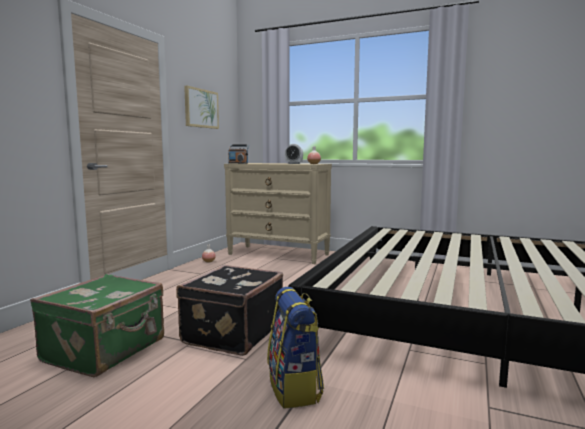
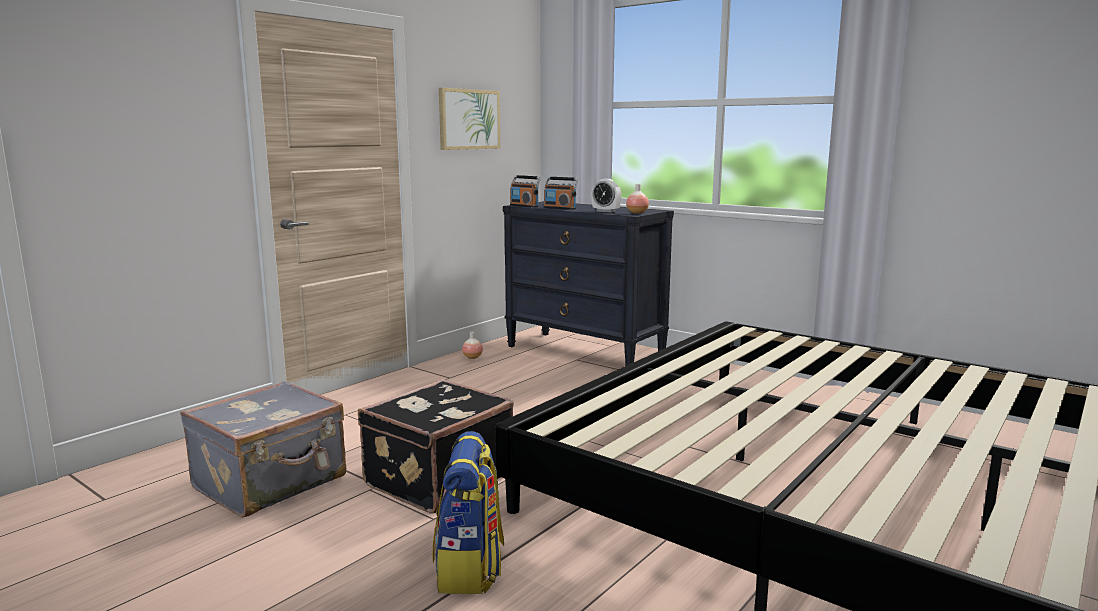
camera: 15 degrees right, 5 degrees up
green suitcase [30,274,164,377] -> grey suitcase [180,381,346,518]
beige dresser [224,163,332,264] -> black dresser [503,201,674,366]
none -> radio [544,177,578,210]

